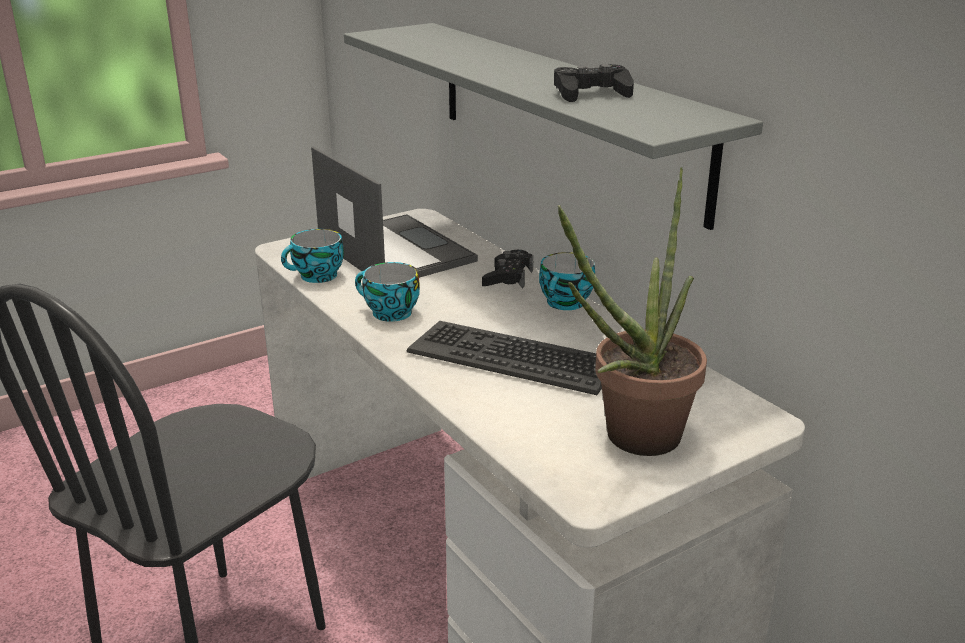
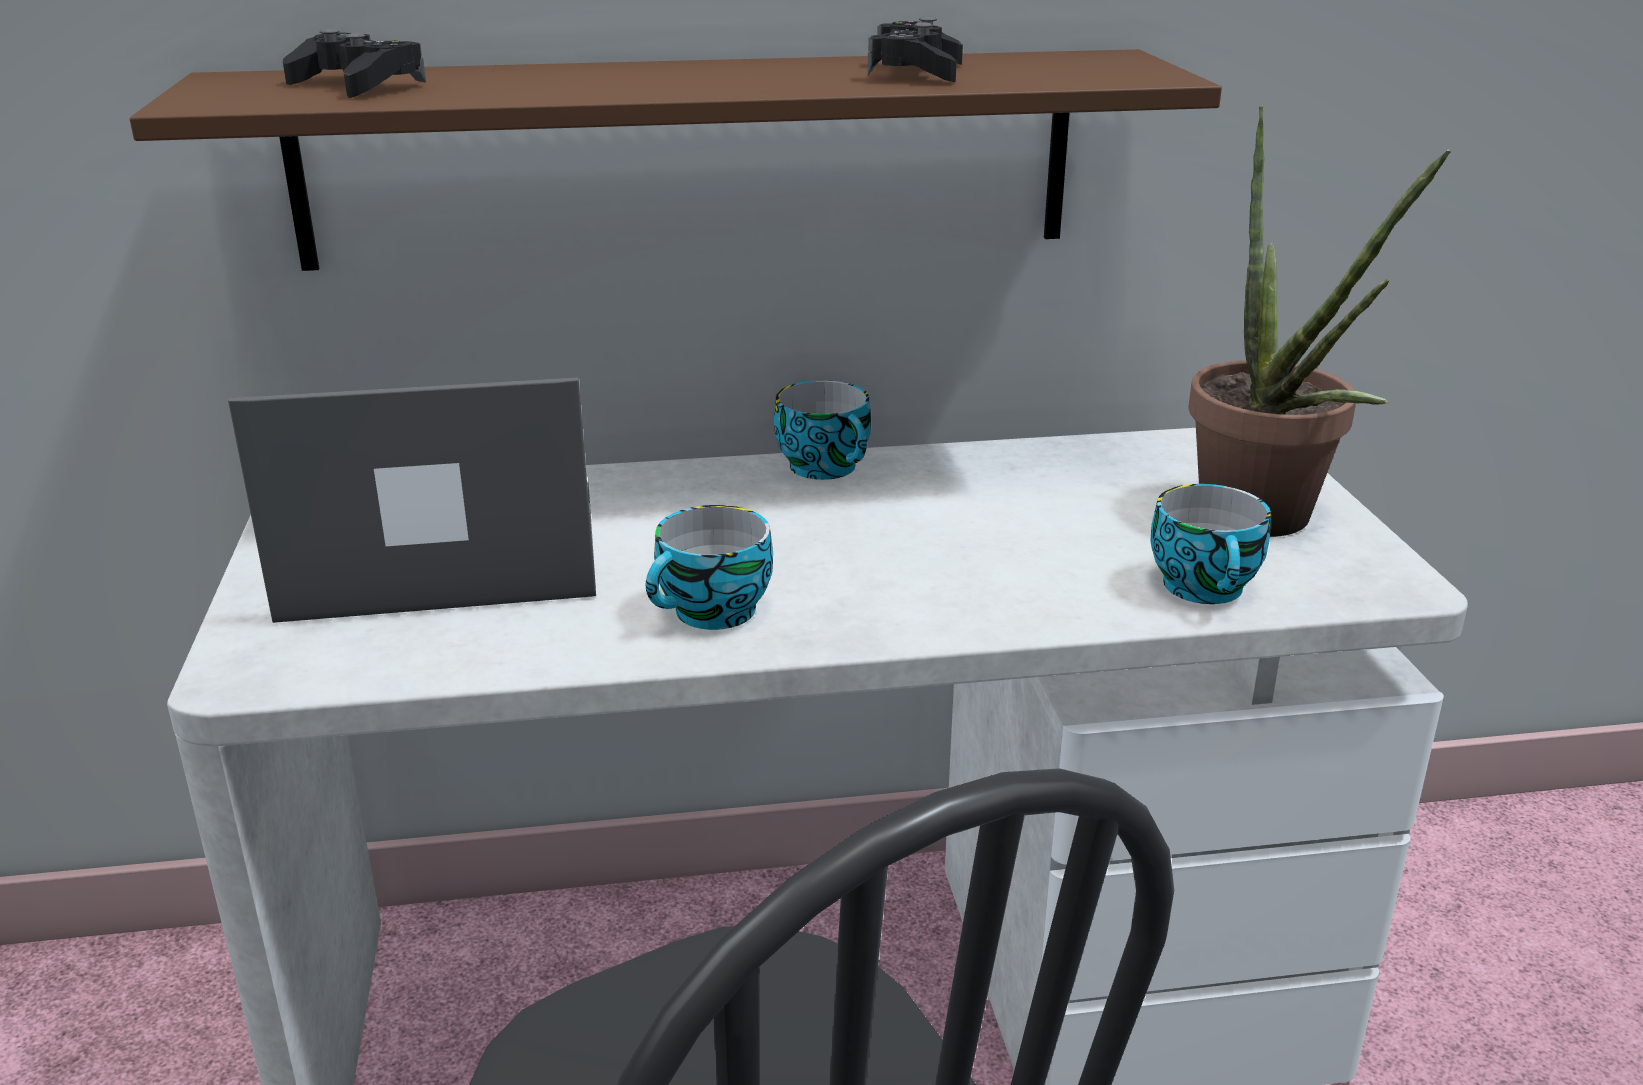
camera: 65 degrees left, 0 degrees up
cup [281,229,344,283] -> cup moved to [1150,484,1271,604]
grey shelf [344,23,763,230] -> brown shelf [130,49,1222,271]
keyboard [407,321,602,395] -> none
black game controller [482,250,533,289] -> black game controller moved to [283,29,426,98]

